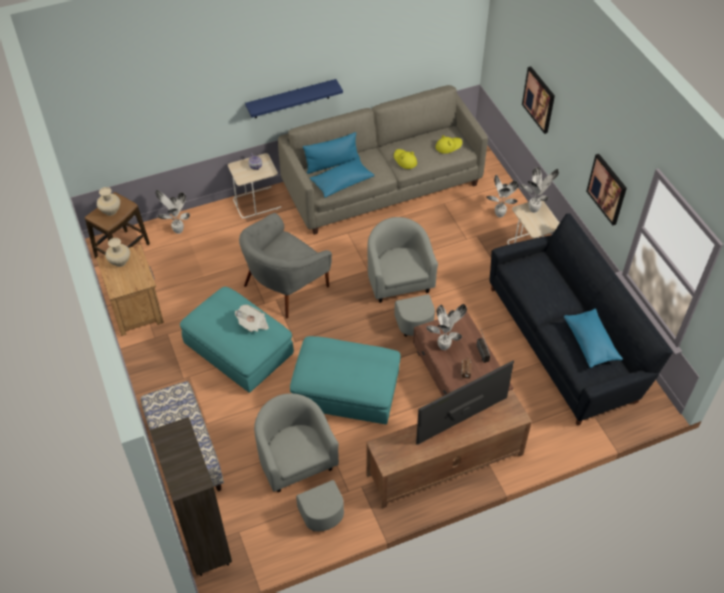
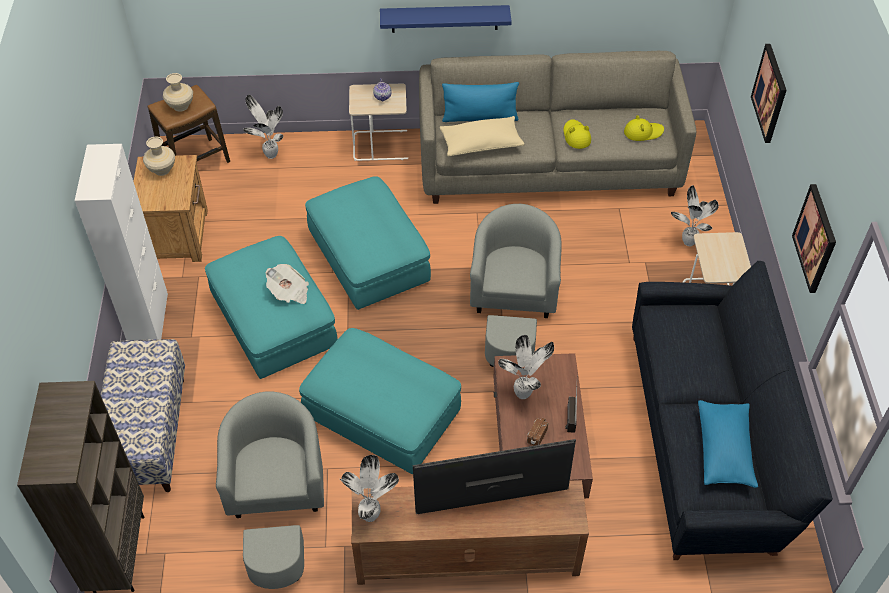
camera: 20 degrees right, 0 degrees up
grey armchair [239,213,332,319] -> turquoise ottoman [305,176,431,310]
blue pillow [310,157,374,198] -> beige pillow [440,116,524,157]
potted plant [520,167,559,213] -> potted plant moved to [340,455,399,522]
none -> white cabinet [75,144,168,340]

